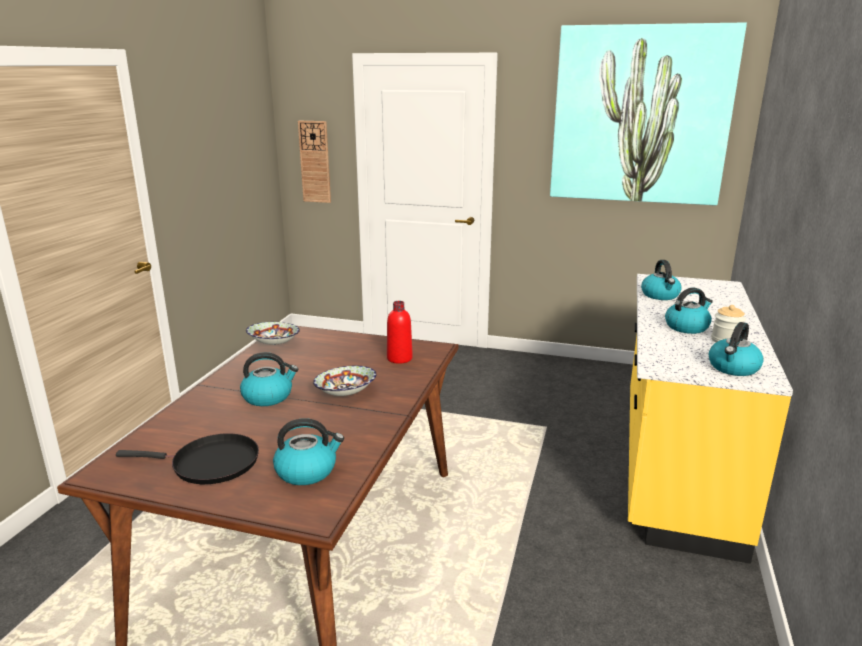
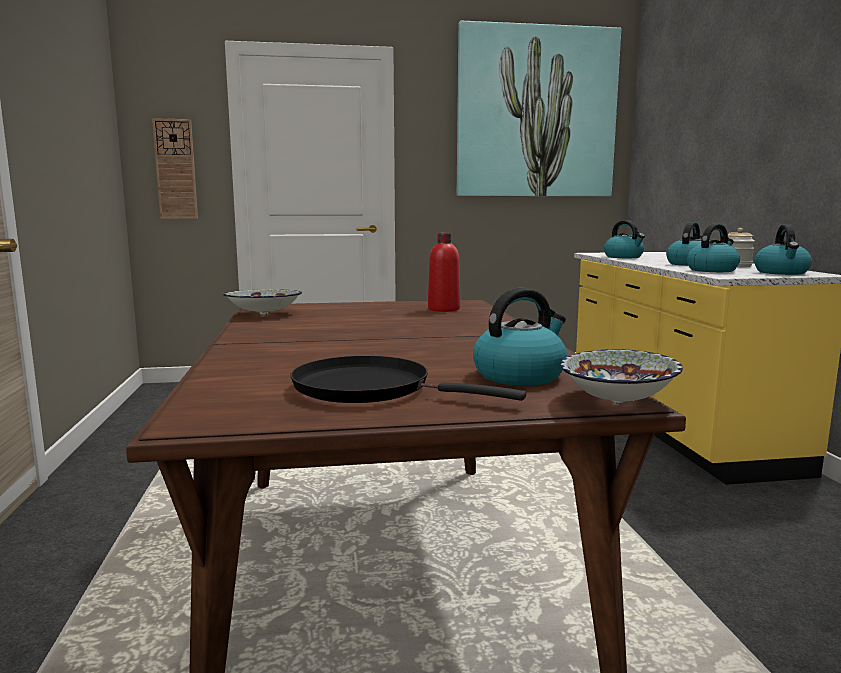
camera: 25 degrees left, 10 degrees down
black frying pan [116,433,259,484] -> black frying pan turned 135 degrees counterclockwise [291,356,526,403]
kettle [240,352,298,406] -> kettle moved to [687,224,740,272]
bowl [313,366,377,396] -> bowl moved to [561,349,683,404]

